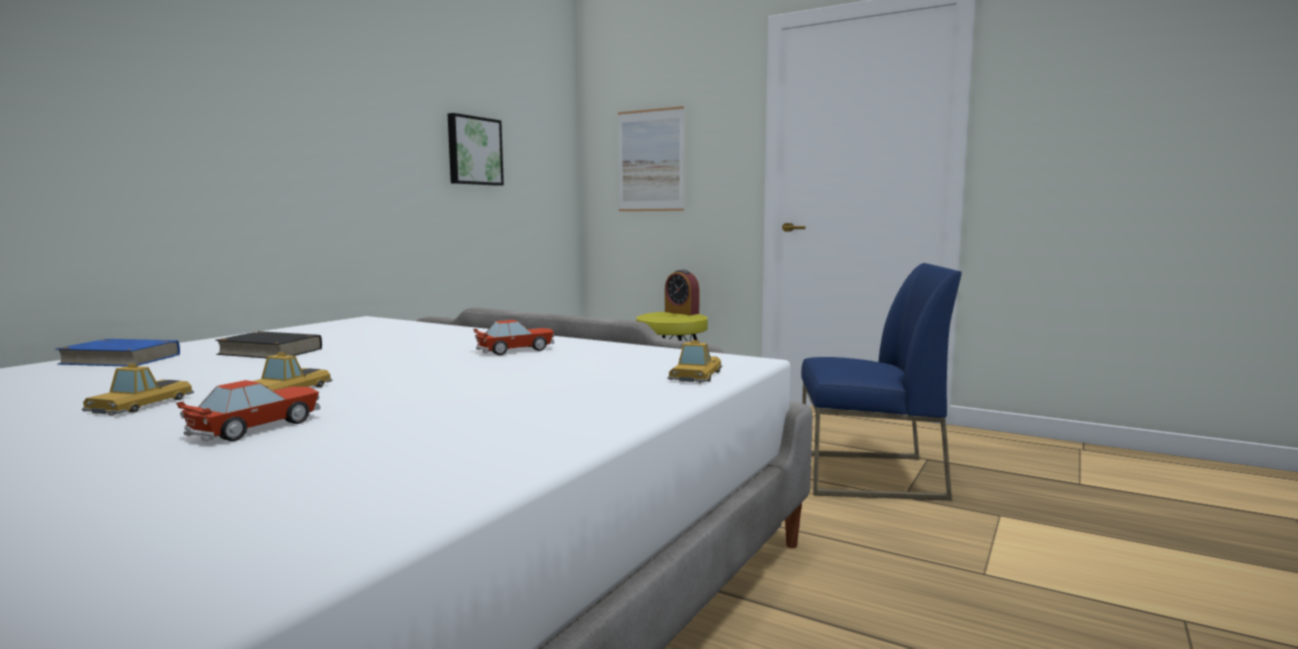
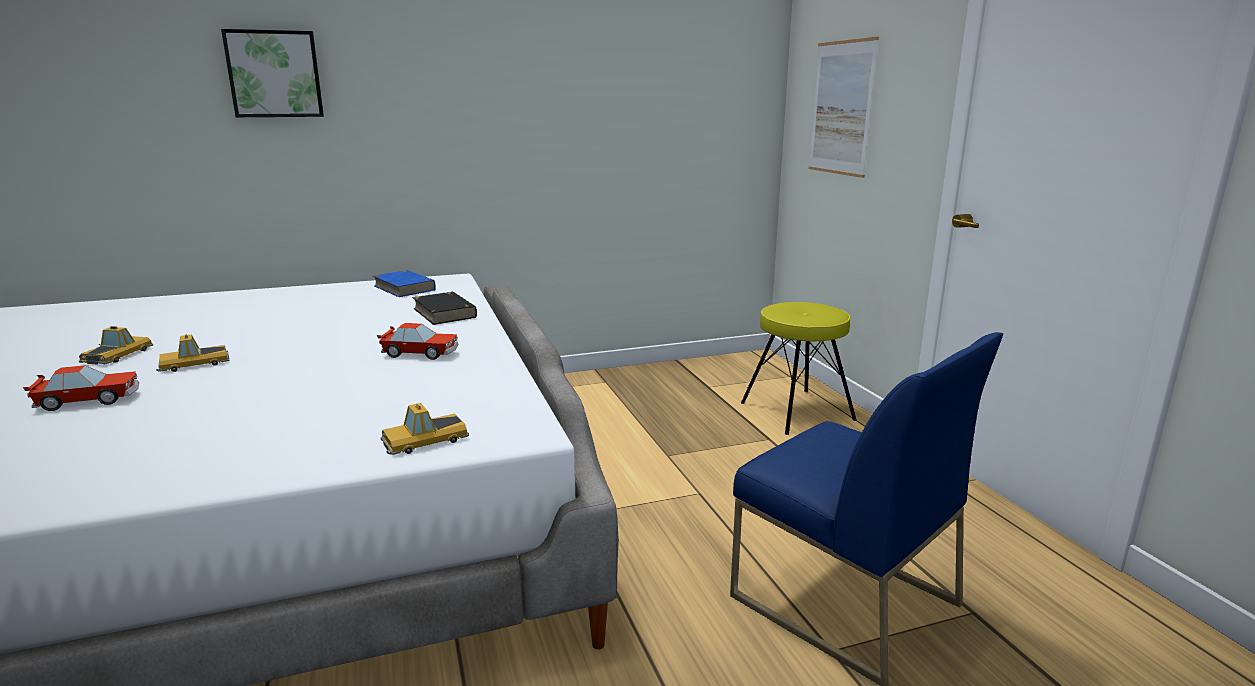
camera: 40 degrees right, 10 degrees up
blue book [56,339,180,366] -> blue book moved to [373,270,436,297]
toy car [82,363,194,416] -> toy car turned 135 degrees clockwise [79,326,153,365]
black book [215,331,322,358] -> black book moved to [412,292,477,325]
picture [448,113,504,186] -> picture moved to [221,29,324,117]
alarm clock [665,269,699,315] -> none

